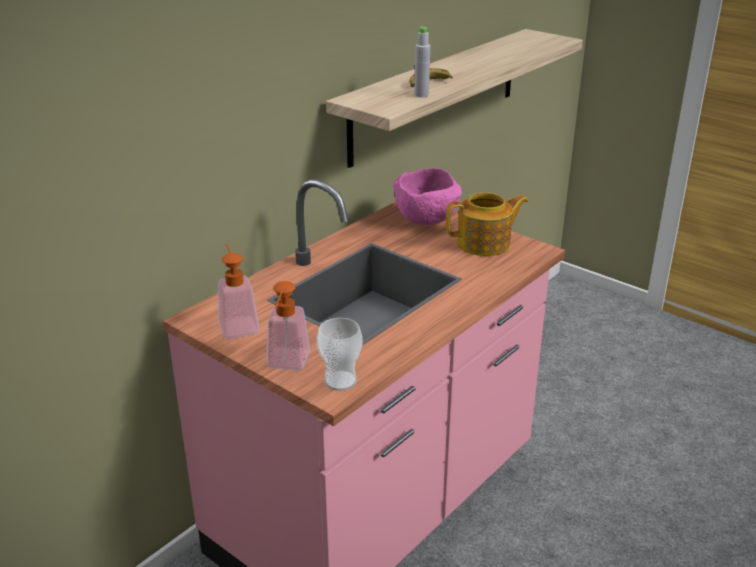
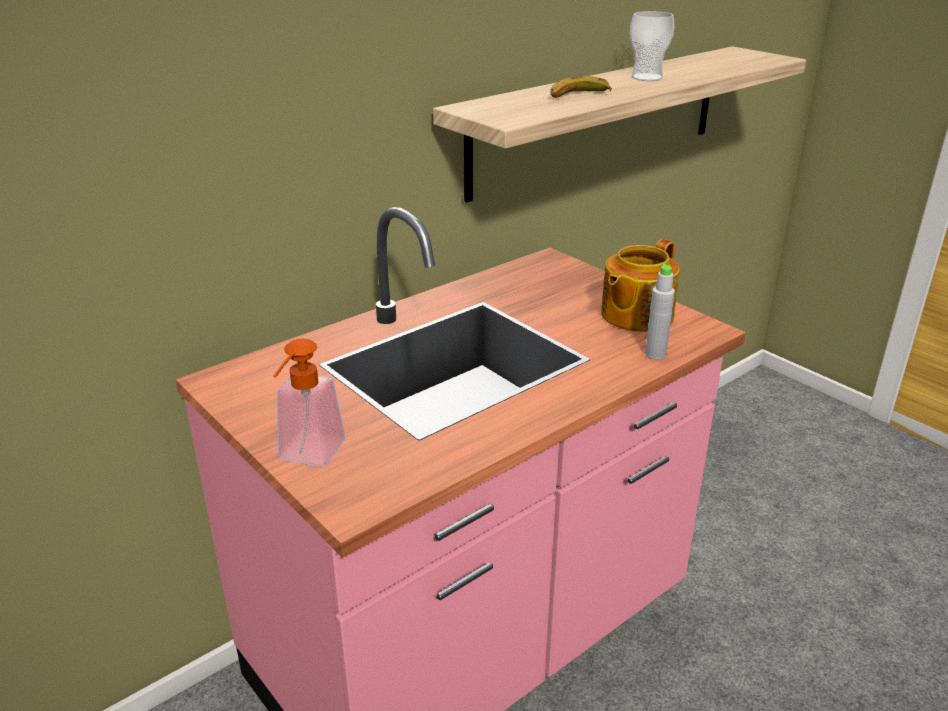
camera: 10 degrees right, 0 degrees up
soap dispenser [218,244,259,339] -> none
cup [317,318,362,391] -> cup moved to [630,11,675,81]
pink bowl [393,168,462,225] -> none
grey bottle [414,26,430,98] -> grey bottle moved to [645,263,675,359]
teapot [446,192,528,256] -> teapot turned 135 degrees clockwise [601,239,680,332]

